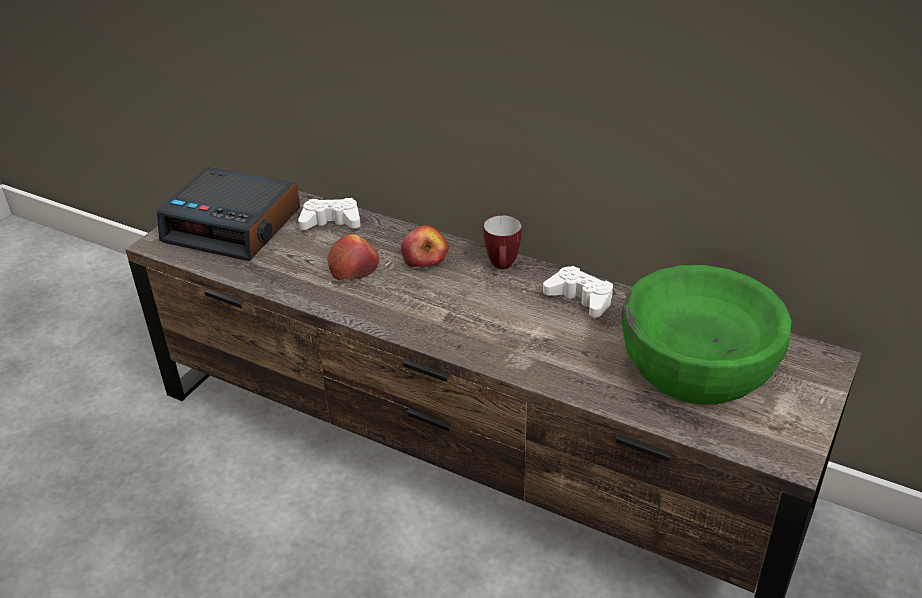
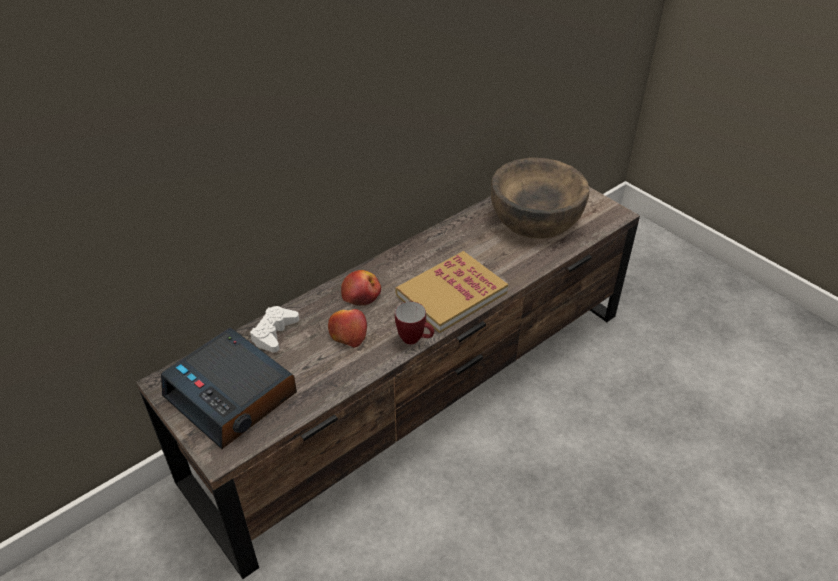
camera: 70 degrees left, 5 degrees up
alarm clock [157,167,300,261] -> alarm clock turned 90 degrees clockwise [161,328,297,449]
mug [483,215,522,269] -> mug moved to [395,302,434,344]
white game controller [543,266,613,318] -> none
green bowl [621,265,792,404] -> brown bowl [491,158,589,239]
none -> book [396,251,508,333]

